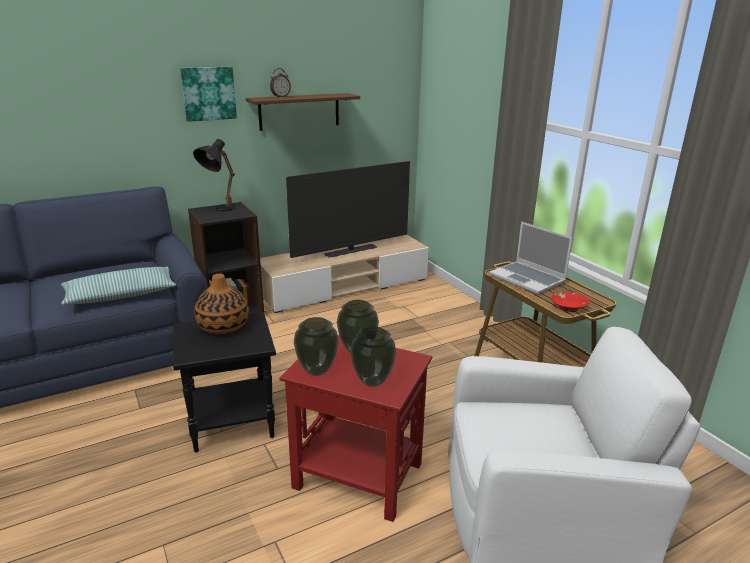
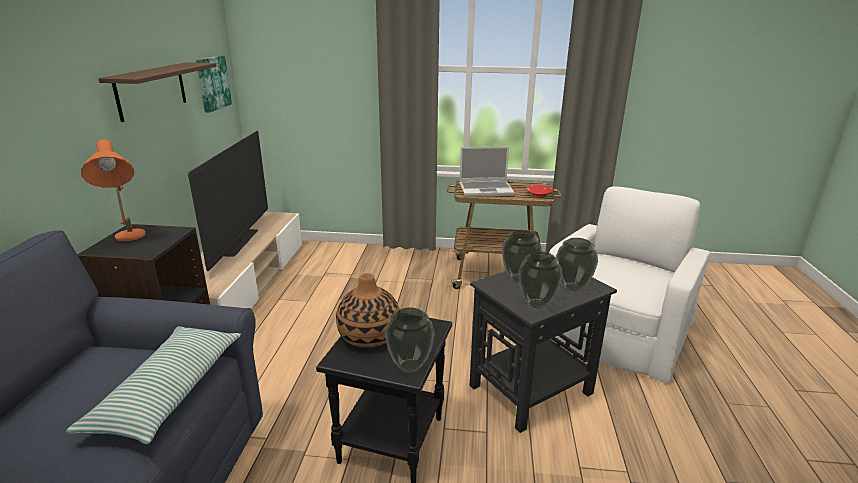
camera: 55 degrees left, 0 degrees up
picture [180,67,237,122] -> picture moved to [196,56,232,113]
black table lamp [193,139,235,211] -> orange table lamp [81,139,146,241]
alarm clock [270,68,291,98] -> none
red side table [279,335,432,522] -> black side table [470,271,617,433]
none -> vase [385,307,434,372]

